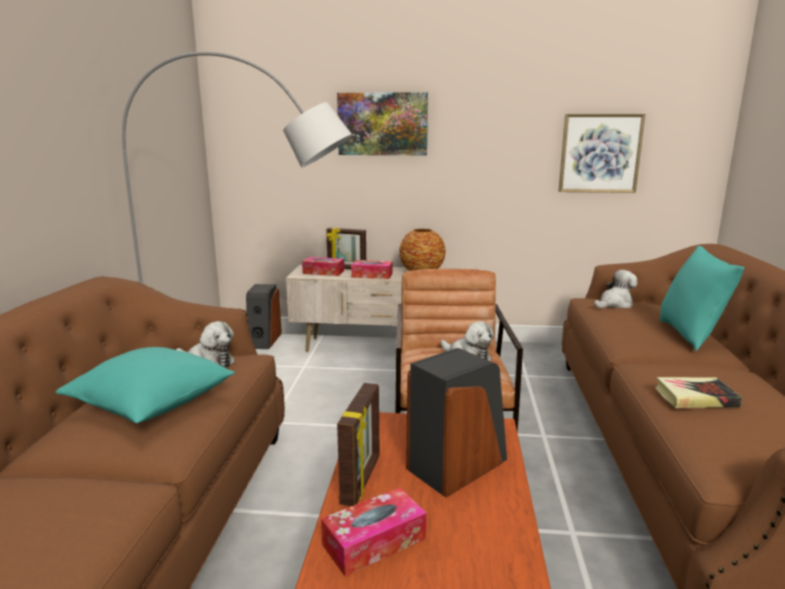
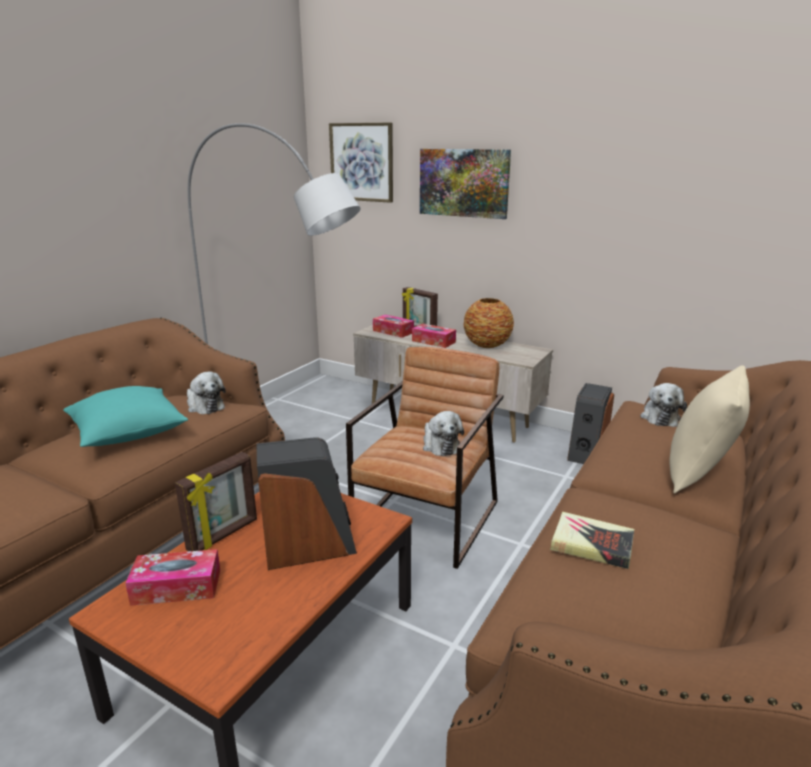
camera: 25 degrees right, 5 degrees up
speaker [246,284,282,349] -> speaker moved to [567,383,614,464]
picture [559,114,645,193] -> picture moved to [329,122,393,203]
plush toy [594,270,637,308] -> plush toy turned 105 degrees clockwise [640,383,687,427]
turquoise pillow [660,246,744,351] -> beige pillow [669,365,750,493]

